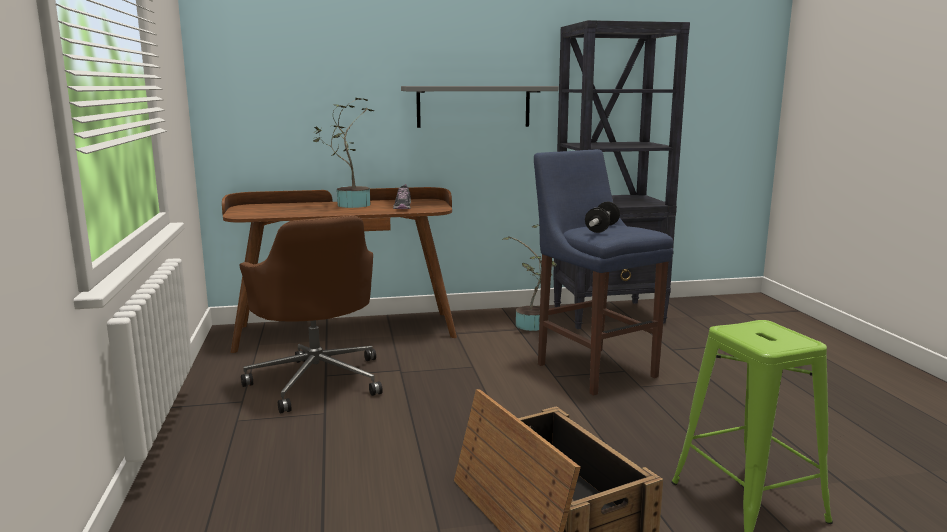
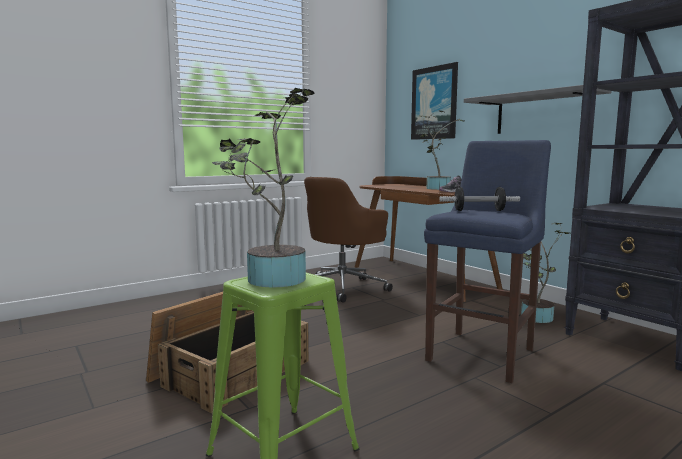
camera: 65 degrees right, 5 degrees down
none -> potted plant [212,88,315,288]
none -> picture [411,62,458,140]

